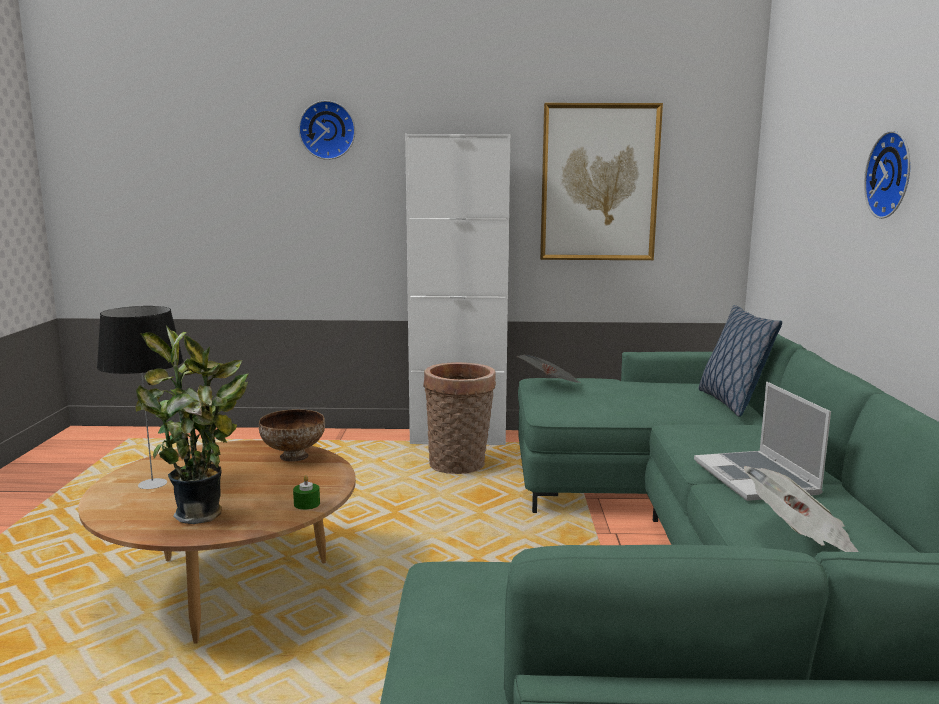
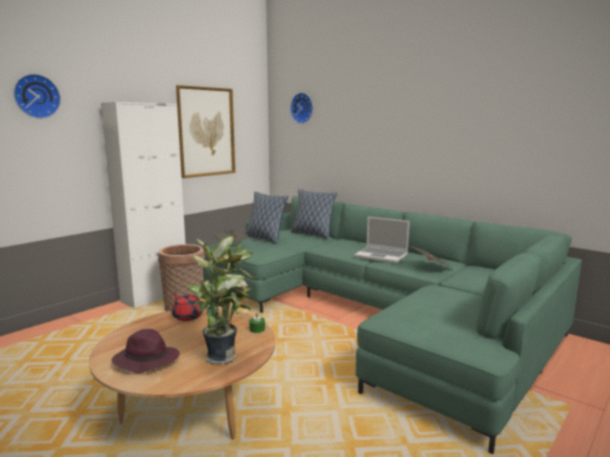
camera: 50 degrees left, 0 degrees up
table lamp [97,306,183,489] -> purple hat [112,329,180,374]
bowl [259,409,325,462] -> red teapot [172,293,203,321]
wall clock [864,131,910,219] -> wall clock moved to [290,93,313,124]
none -> pillow [245,192,288,244]

